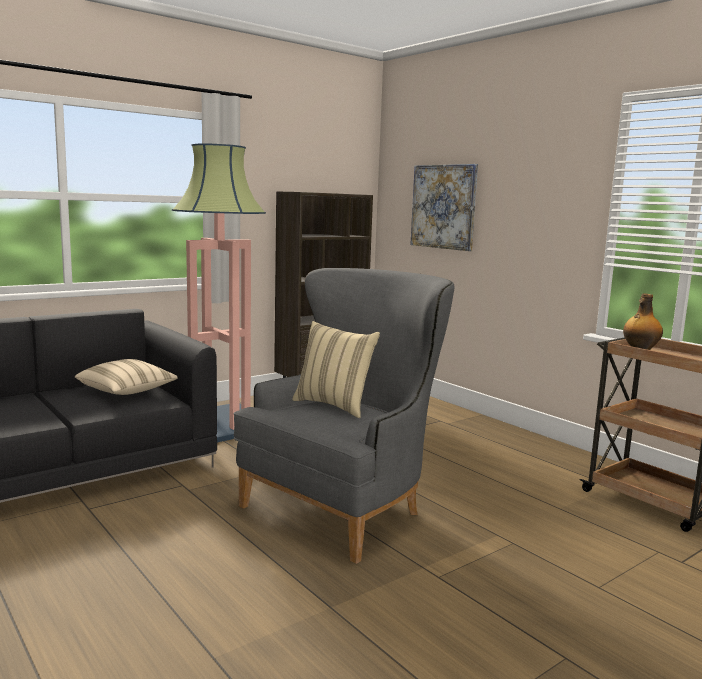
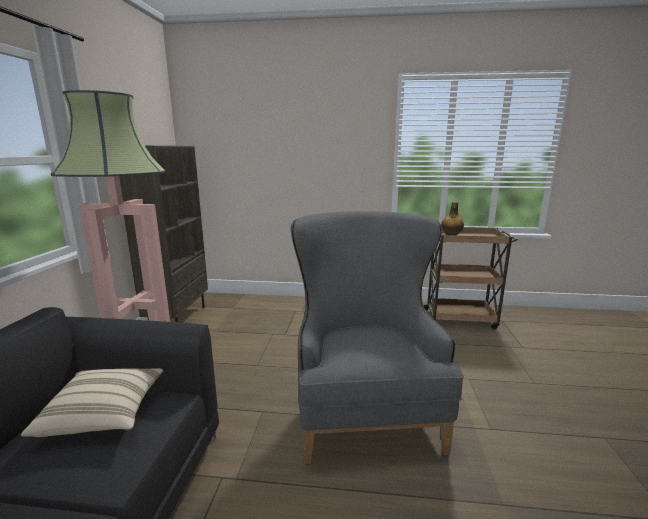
camera: 45 degrees left, 5 degrees up
beige pillow [292,321,380,418] -> none
picture [410,164,478,251] -> none

